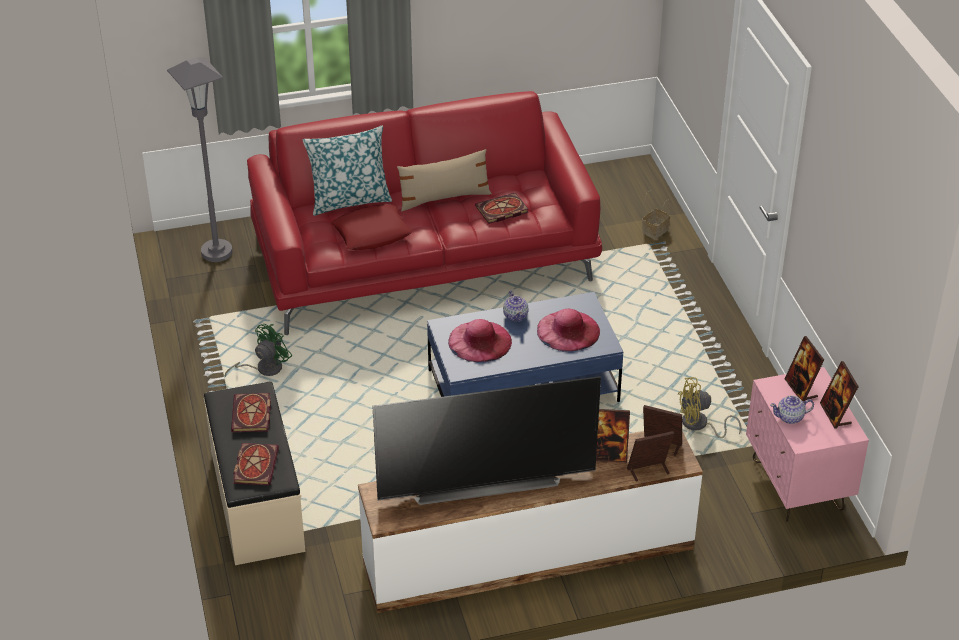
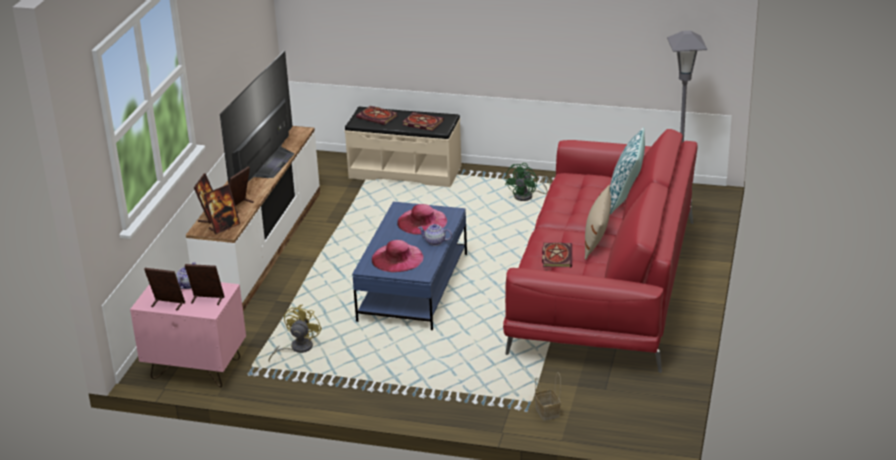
camera: 120 degrees right, 10 degrees down
green fan [225,324,292,377] -> green fan turned 45 degrees clockwise [505,163,551,201]
red pillow [331,205,412,250] -> none

